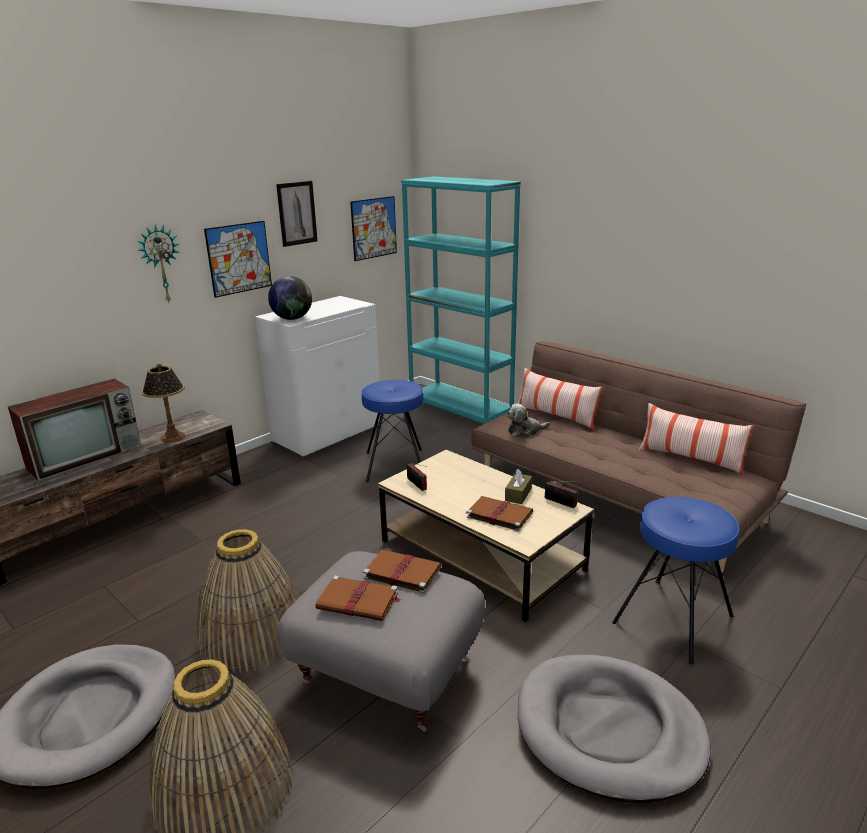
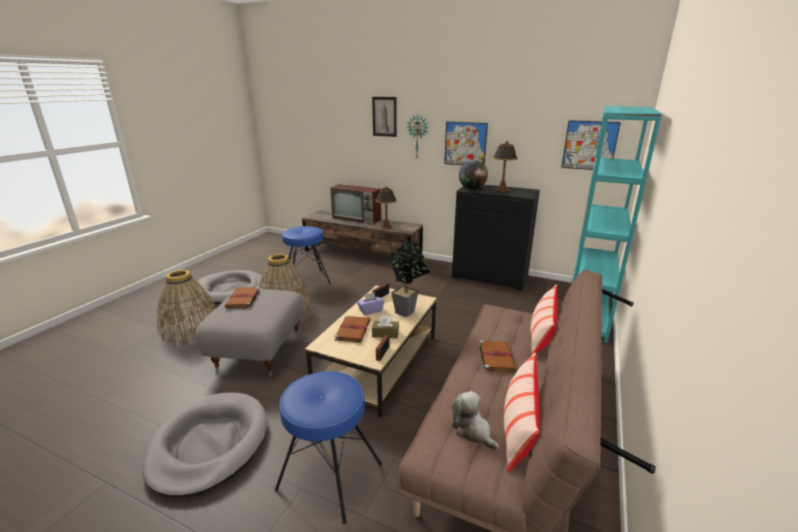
camera: 70 degrees right, 0 degrees up
white cabinet [255,296,381,458] -> black cabinet [452,185,540,290]
picture [276,181,318,247] -> picture moved to [372,97,397,137]
blue stool [362,380,424,482] -> blue stool moved to [282,226,331,287]
brown book [362,549,441,593] -> brown book moved to [479,340,516,372]
plush toy [507,404,550,437] -> plush toy moved to [452,391,499,450]
none -> purple tissue box [357,292,384,315]
none -> potted plant [389,240,431,317]
none -> table lamp [493,141,518,191]

